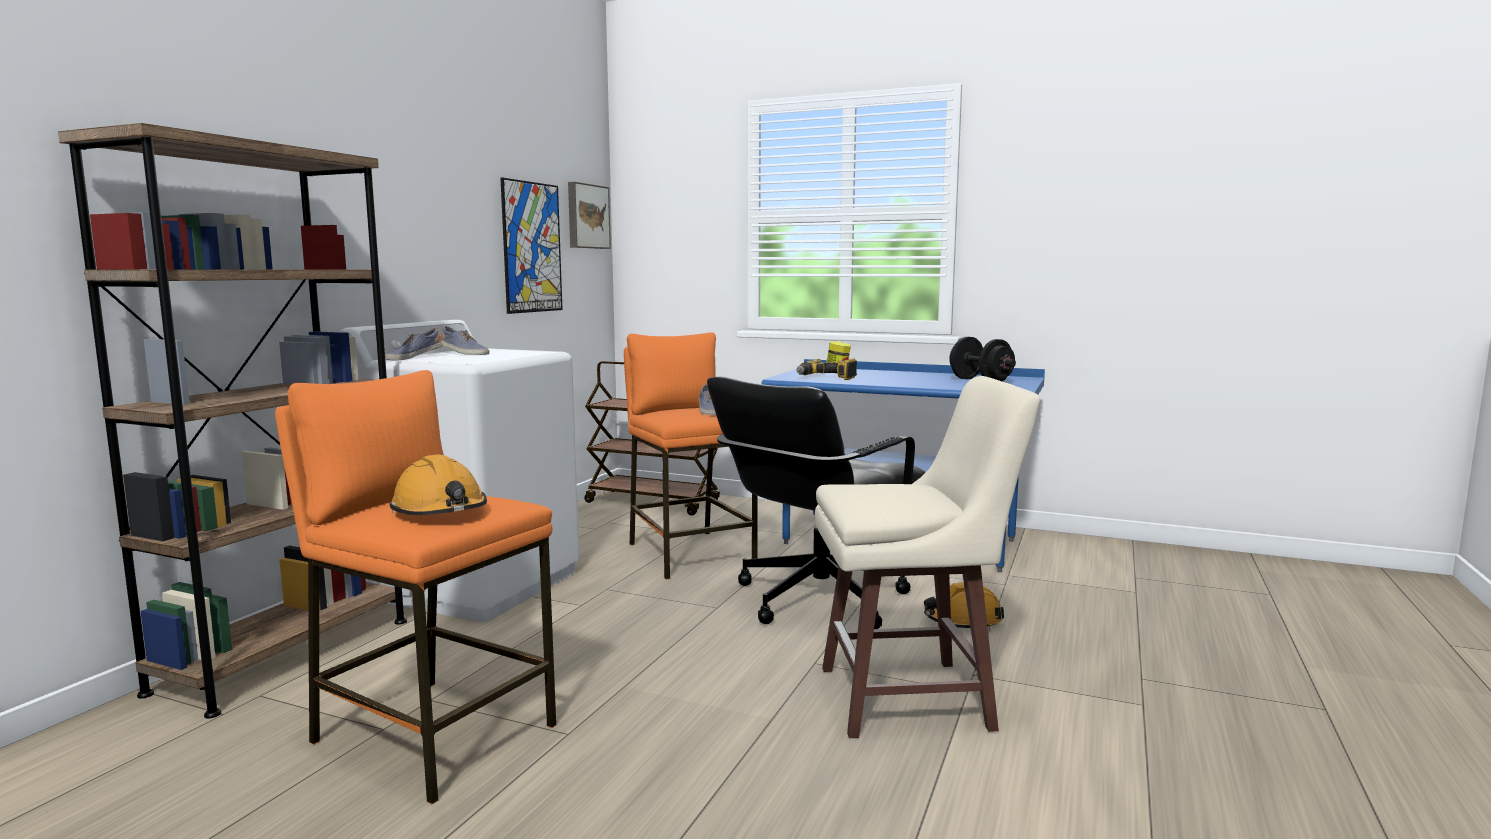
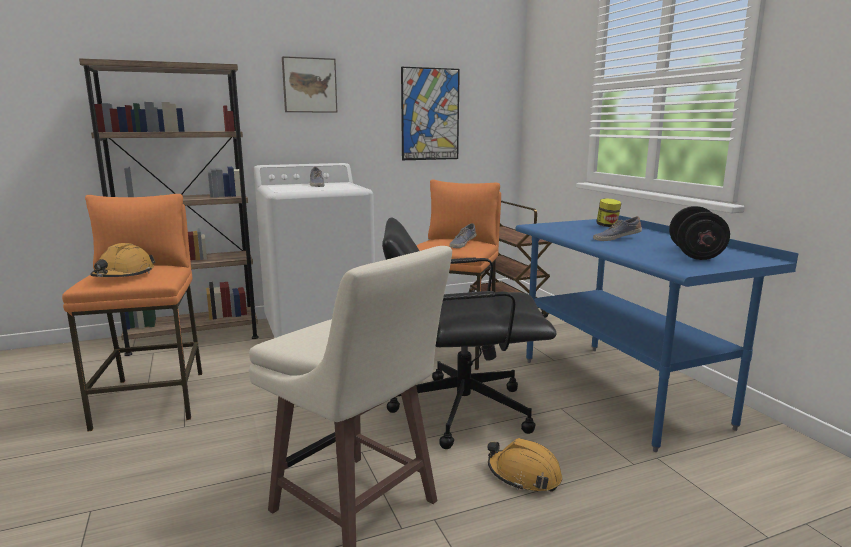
camera: 45 degrees right, 5 degrees up
shoe [385,328,443,360] -> shoe moved to [593,216,642,241]
picture [568,182,611,249] -> picture moved to [282,56,337,113]
power drill [797,359,857,380] -> none

